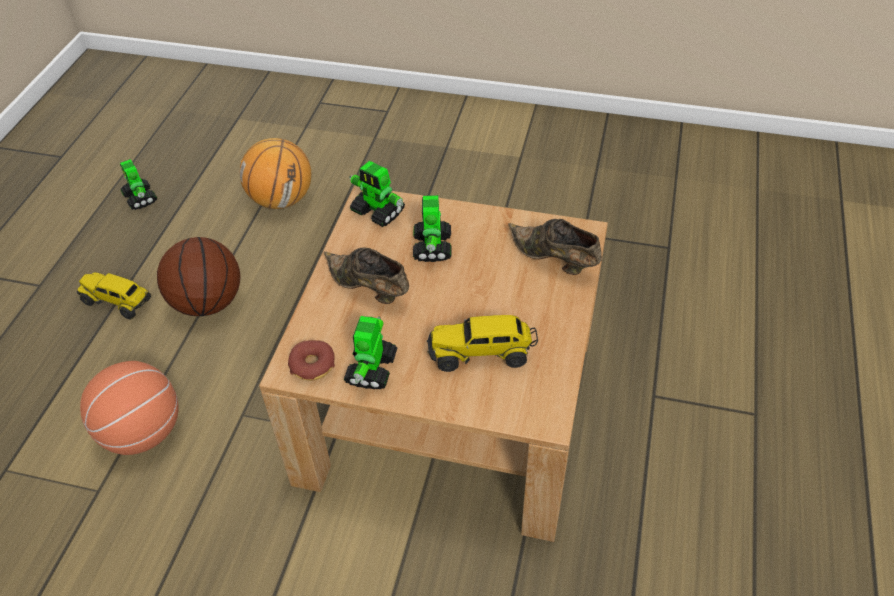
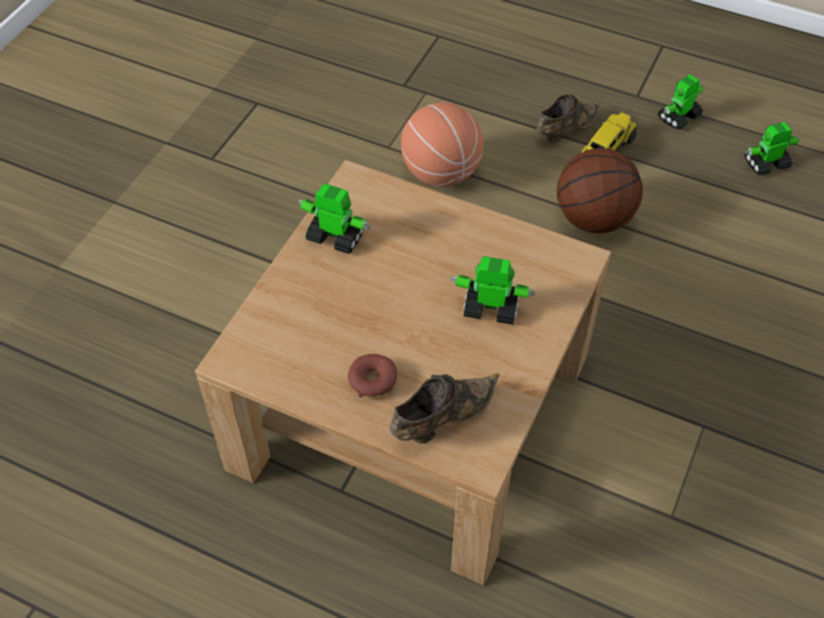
camera: 100 degrees right, 5 degrees up
basketball [240,138,311,209] -> none
donut [288,340,335,381] -> donut moved to [348,354,397,398]
brown shoe [324,248,409,304] -> brown shoe moved to [537,94,601,143]
toy robot [349,161,405,227] -> toy robot moved to [658,74,703,130]
toy truck [427,315,538,372] -> none

